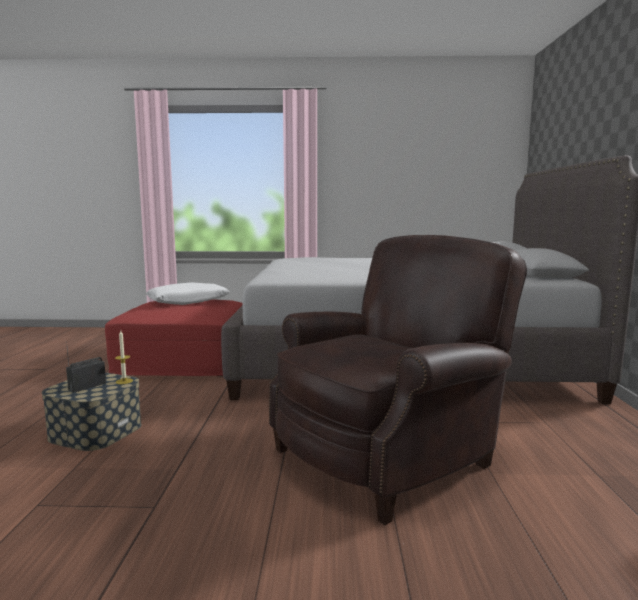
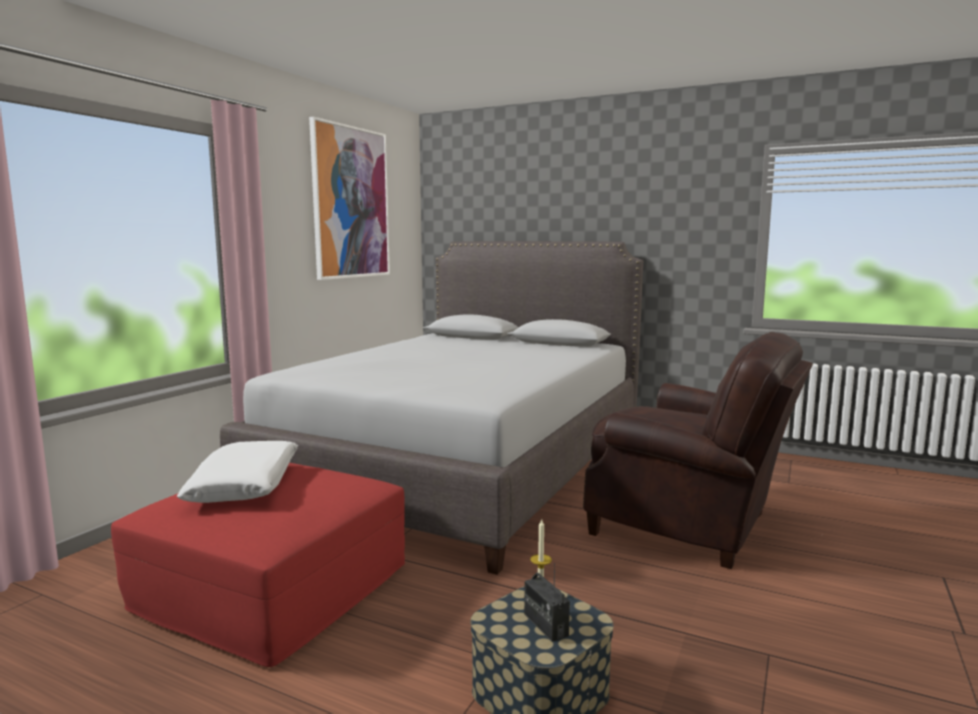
camera: 65 degrees left, 0 degrees up
brown armchair [269,235,527,525] -> brown armchair turned 135 degrees clockwise [583,332,813,569]
none -> picture [309,116,390,280]

